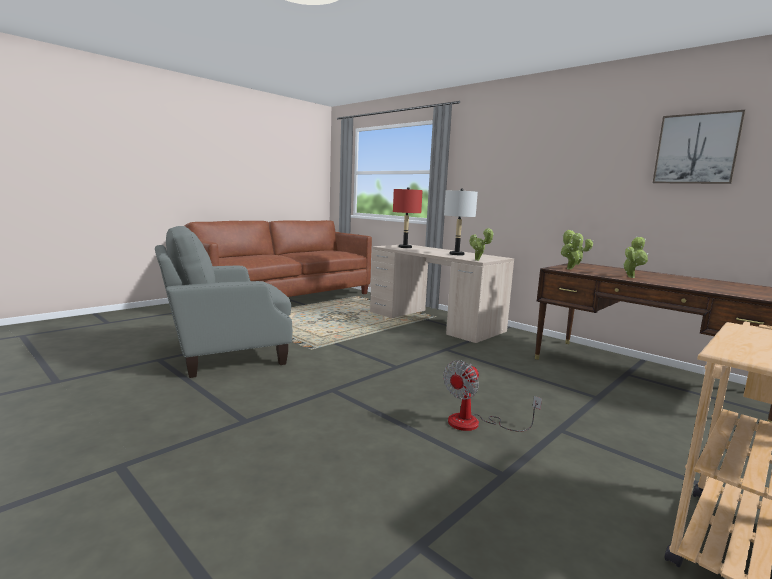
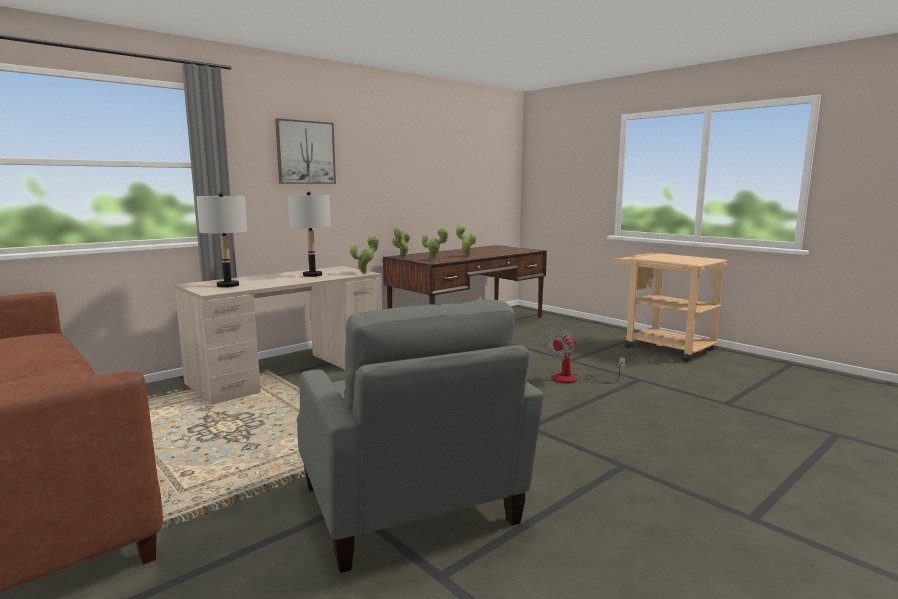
camera: 85 degrees left, 0 degrees up
red table lamp [393,187,423,248] -> grey table lamp [196,192,247,288]
fan [443,360,542,432] -> fan turned 90 degrees clockwise [548,329,625,384]
picture [653,110,746,184] -> picture moved to [275,118,336,184]

